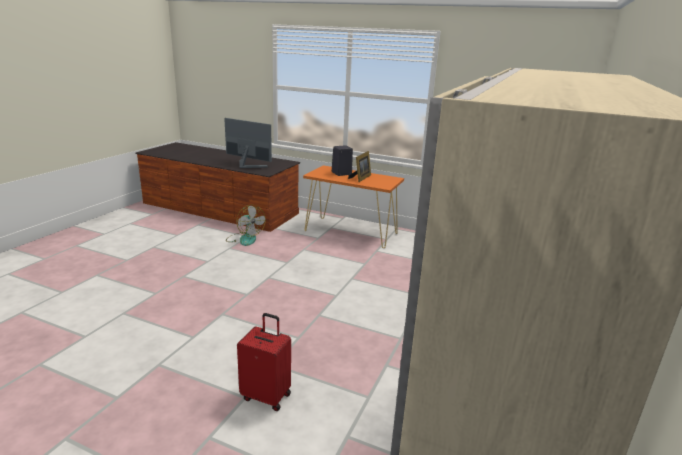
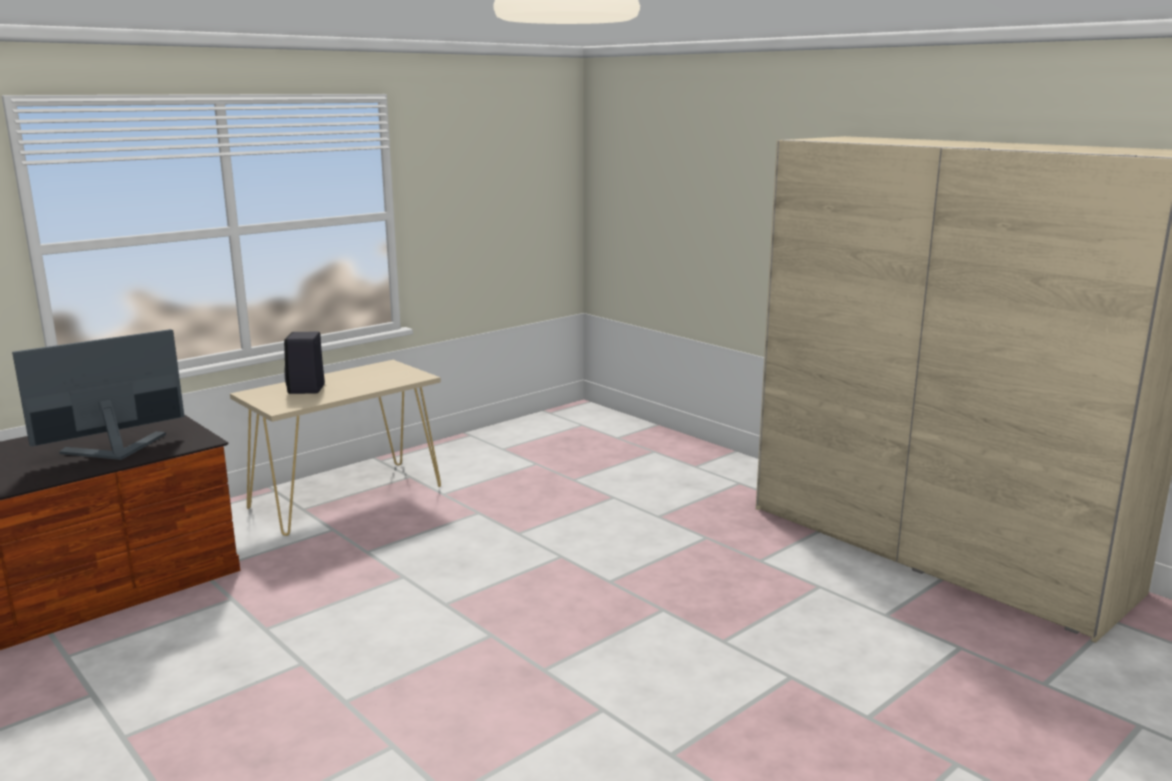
camera: 65 degrees left, 5 degrees down
fan [226,205,266,246] -> none
red suitcase [237,313,291,411] -> none
orange console table [303,166,404,248] -> beige console table [230,360,441,536]
picture frame [348,151,371,182] -> none

